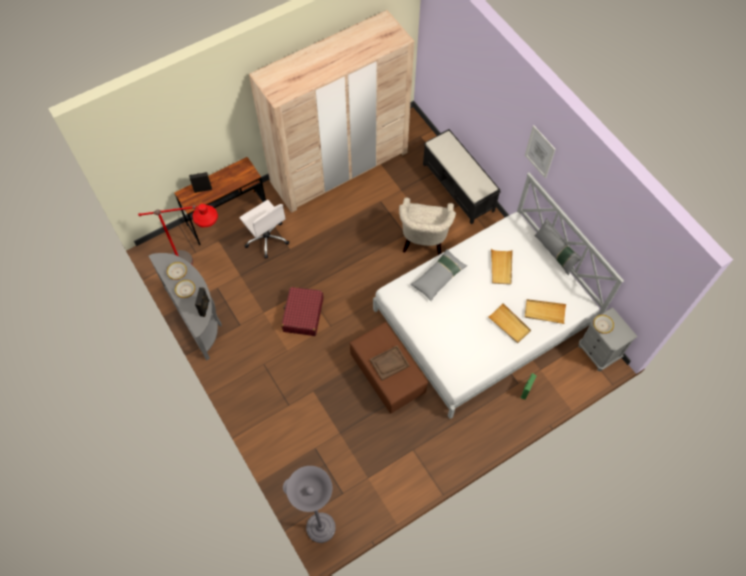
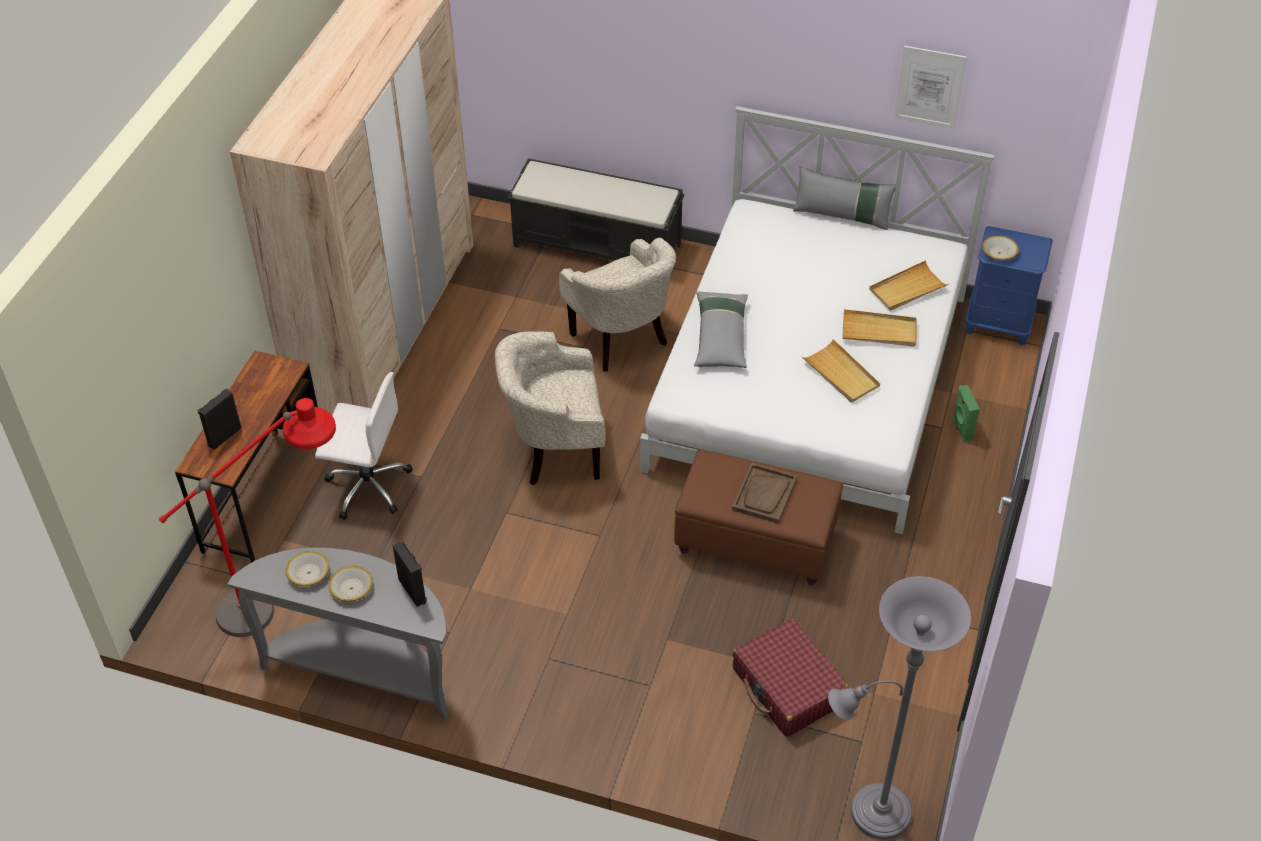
camera: 40 degrees left, 15 degrees down
red suitcase [282,287,324,336] -> red suitcase moved to [733,619,849,737]
beige tray [491,249,513,285] -> beige tray moved to [802,339,880,403]
picture [525,125,556,179] -> picture moved to [894,46,967,129]
grey nightstand [579,308,637,372] -> blue nightstand [965,226,1053,346]
none -> beige armchair [495,332,606,485]

